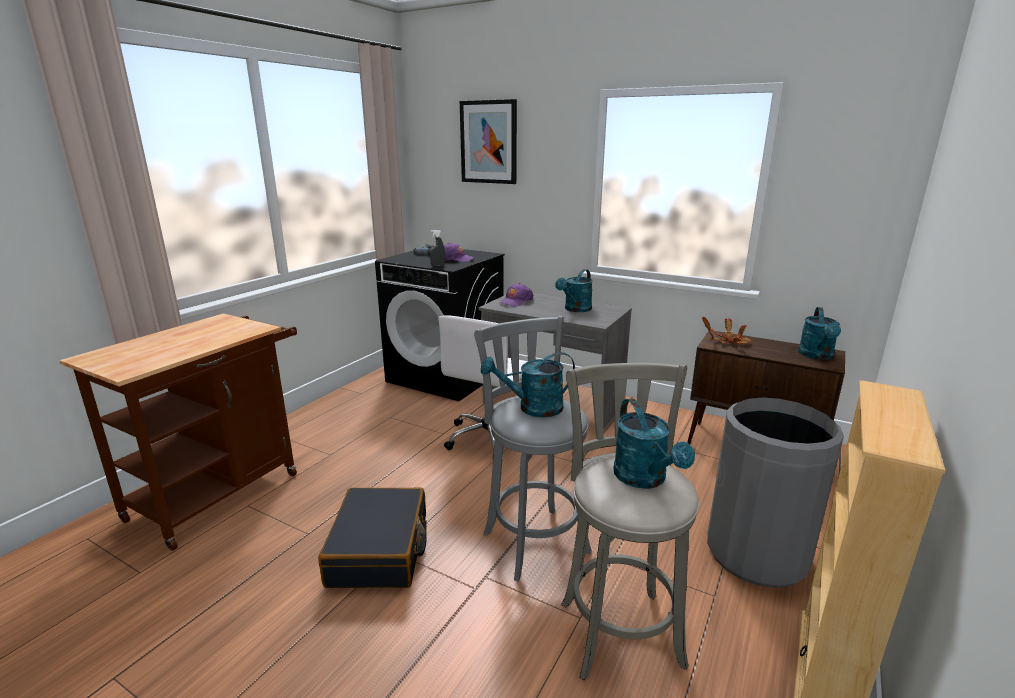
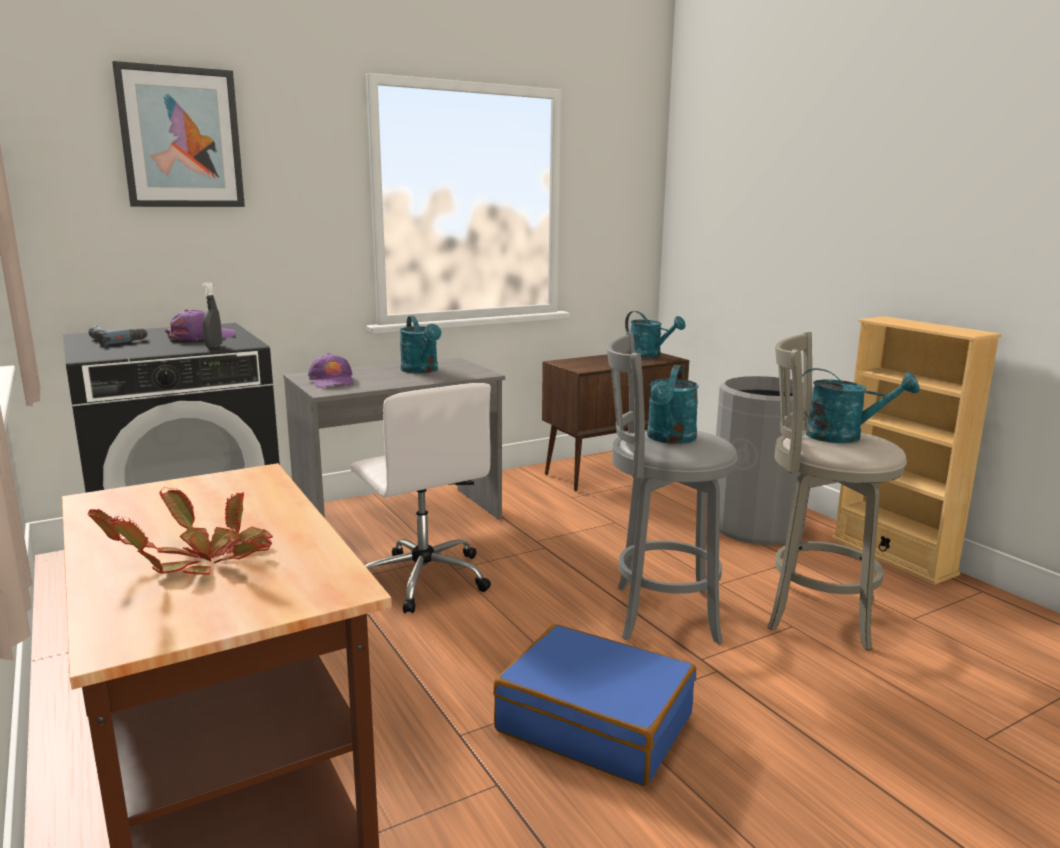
camera: 60 degrees left, 5 degrees down
black suitcase [318,487,427,588] -> blue suitcase [493,624,696,786]
potted plant [702,317,751,344] -> potted plant moved to [88,487,273,575]

